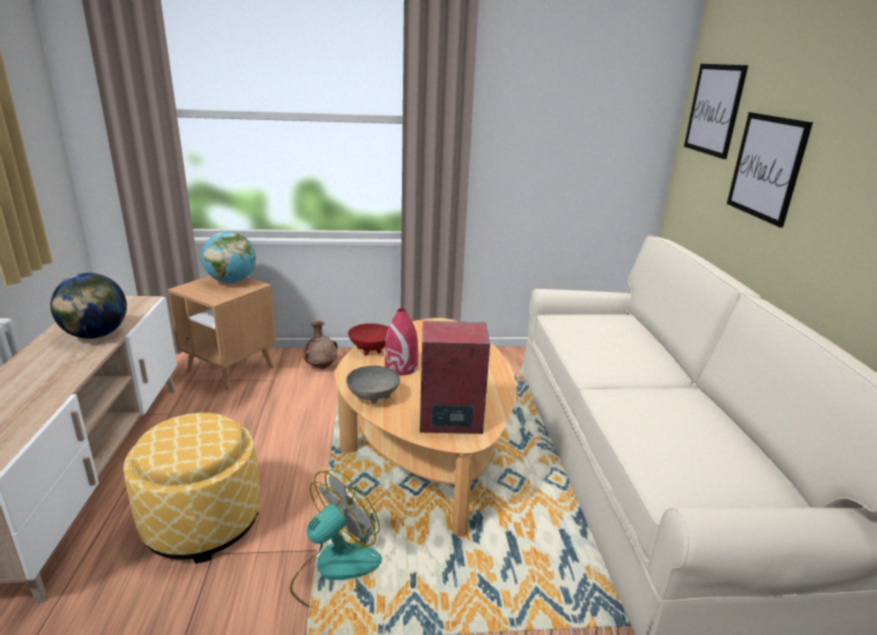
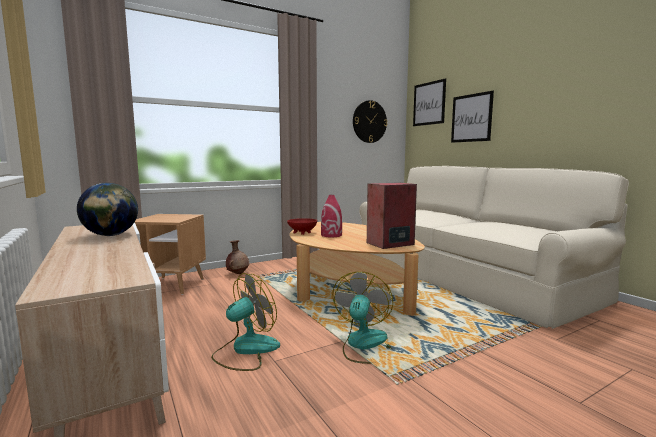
camera: 25 degrees left, 15 degrees down
ottoman [123,413,260,564] -> fan [211,273,280,371]
globe [201,231,256,283] -> none
grey bowl [346,366,400,404] -> none
none -> wall clock [353,100,387,143]

